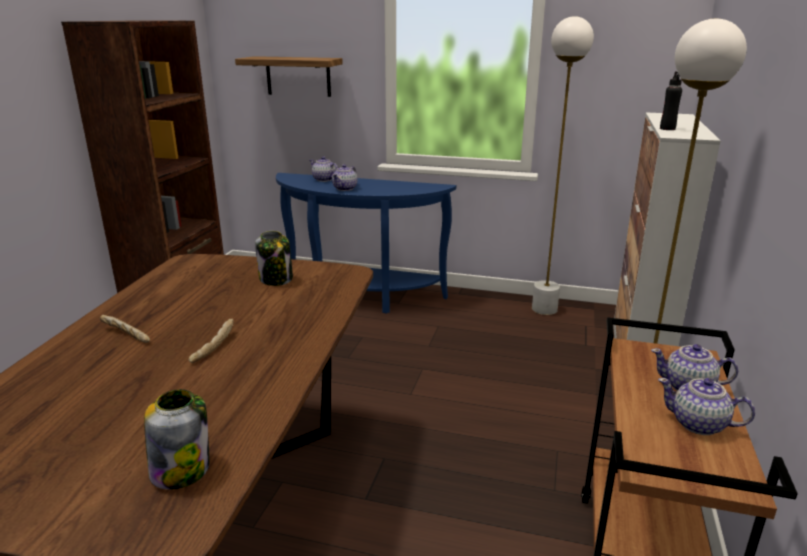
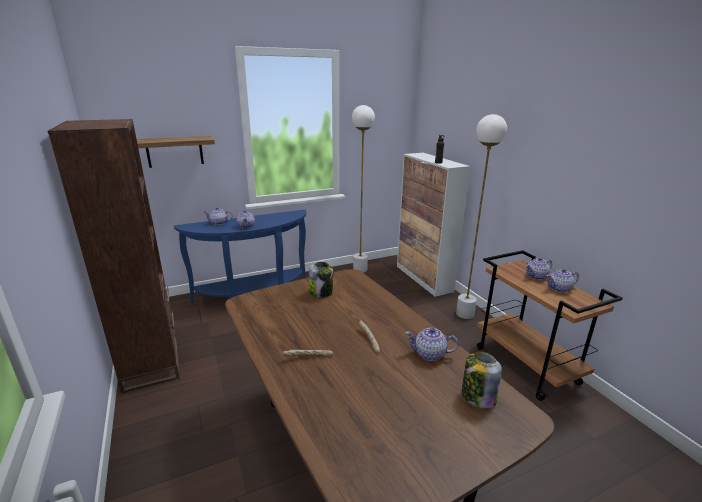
camera: 40 degrees left, 0 degrees up
none -> teapot [405,328,459,361]

